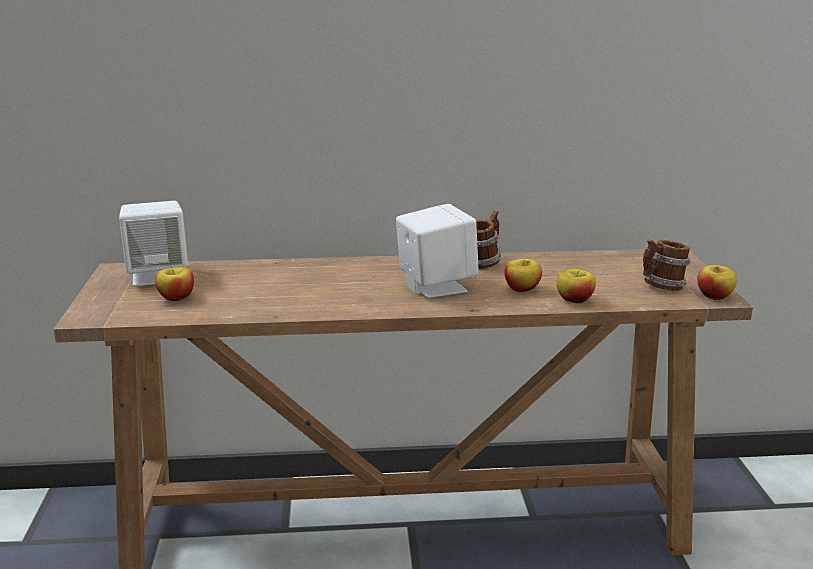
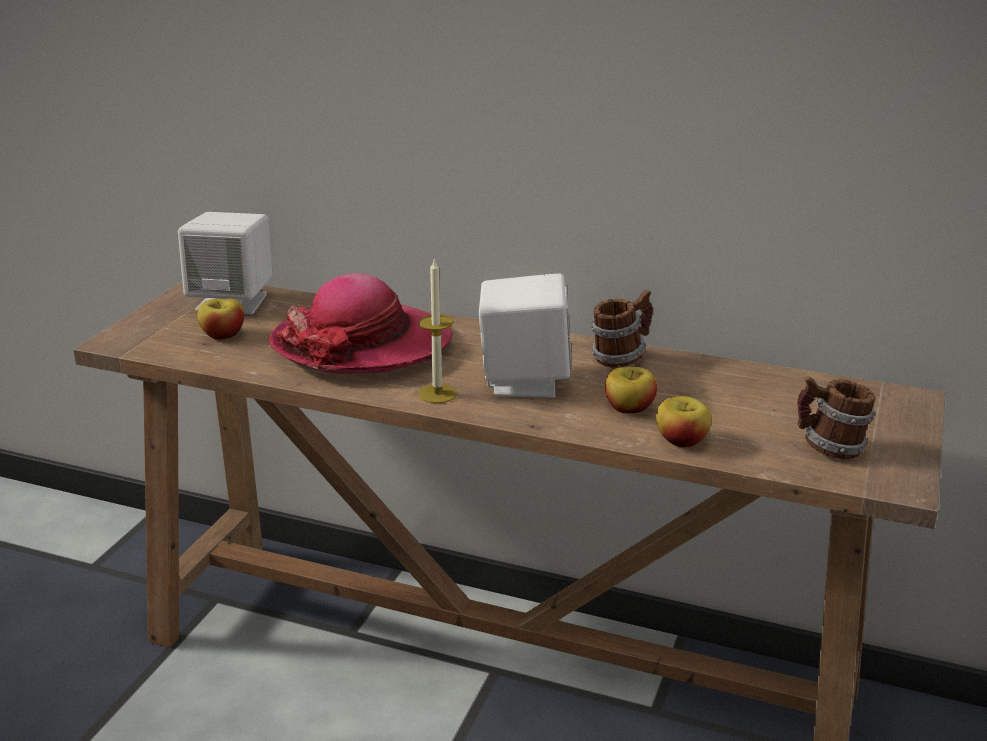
camera: 25 degrees right, 5 degrees up
apple [697,265,737,300] -> none
none -> hat [269,273,452,373]
none -> candle [418,258,457,403]

